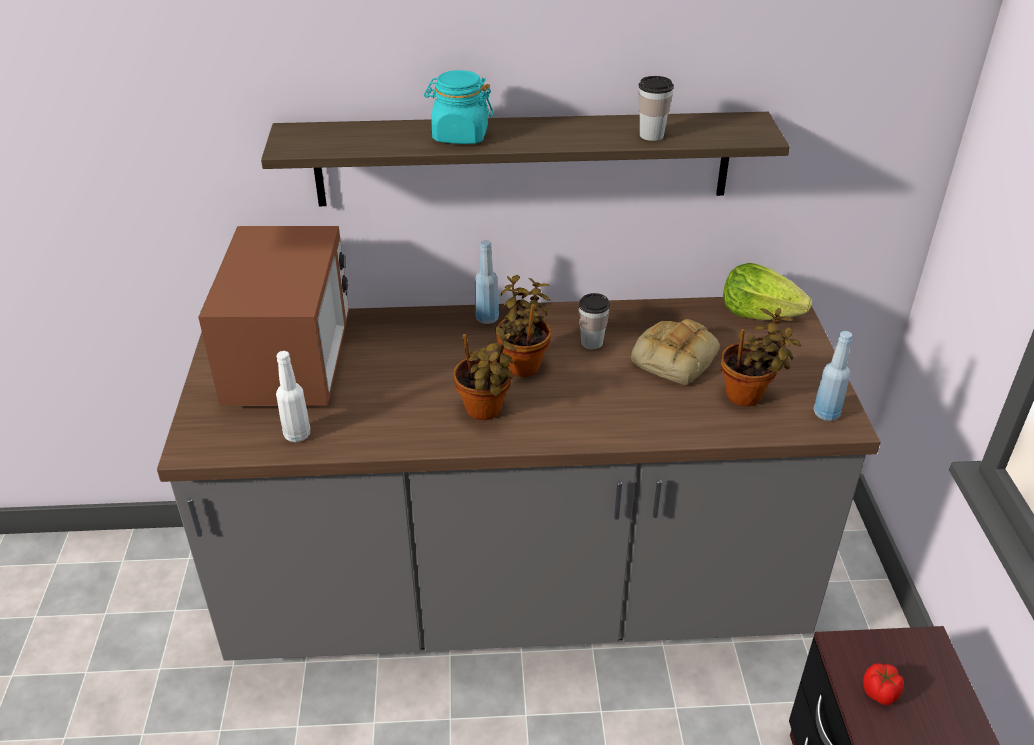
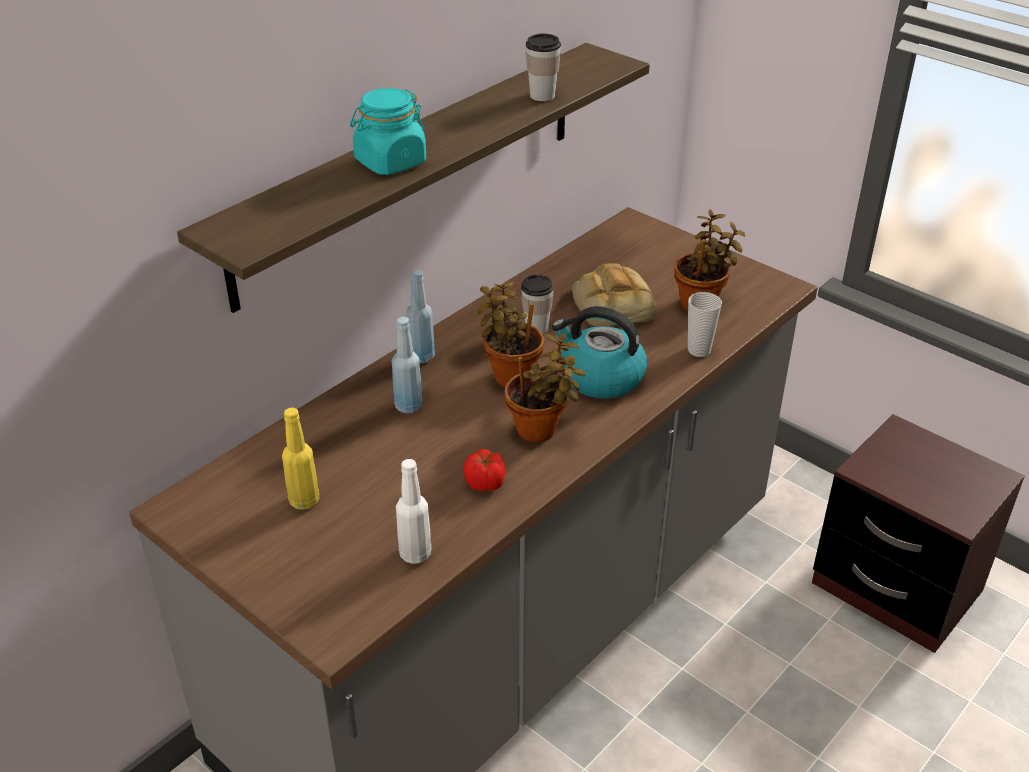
camera: 45 degrees left, 0 degrees up
microwave [198,226,350,406] -> yellow bottle [282,408,319,510]
lettuce [723,263,812,320] -> none
blue bottle [814,331,853,421] -> blue bottle moved to [392,317,422,413]
tomato [863,663,904,705] -> tomato moved to [463,449,506,491]
none -> kettle [552,306,647,399]
none -> cup [688,292,722,357]

